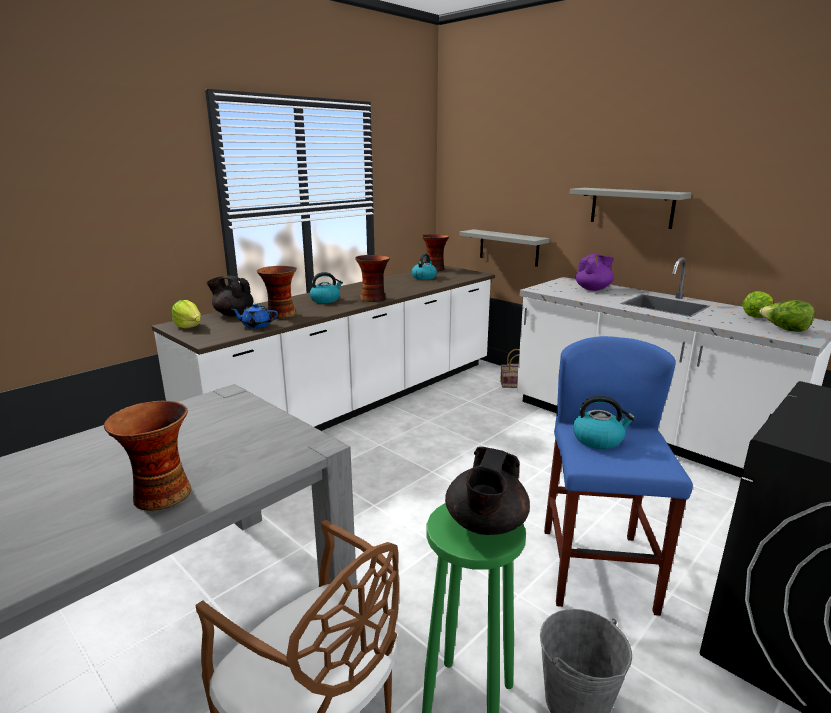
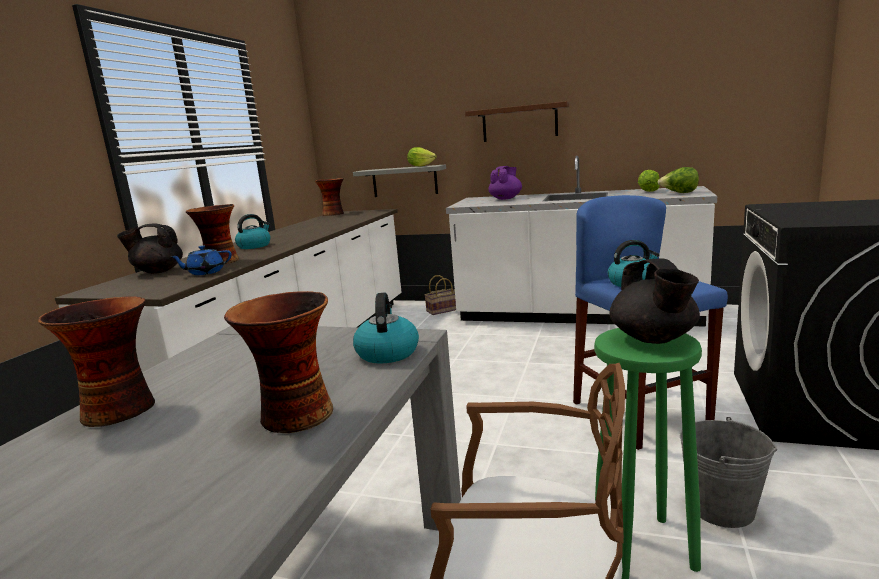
camera: 25 degrees left, 5 degrees down
lettuce [172,300,201,328] -> lettuce moved to [407,147,436,167]
vase [355,255,390,302] -> vase moved to [38,296,155,427]
kettle [412,253,437,280] -> kettle moved to [353,292,419,364]
grey shelf [570,188,692,229] -> brown shelf [465,101,569,142]

